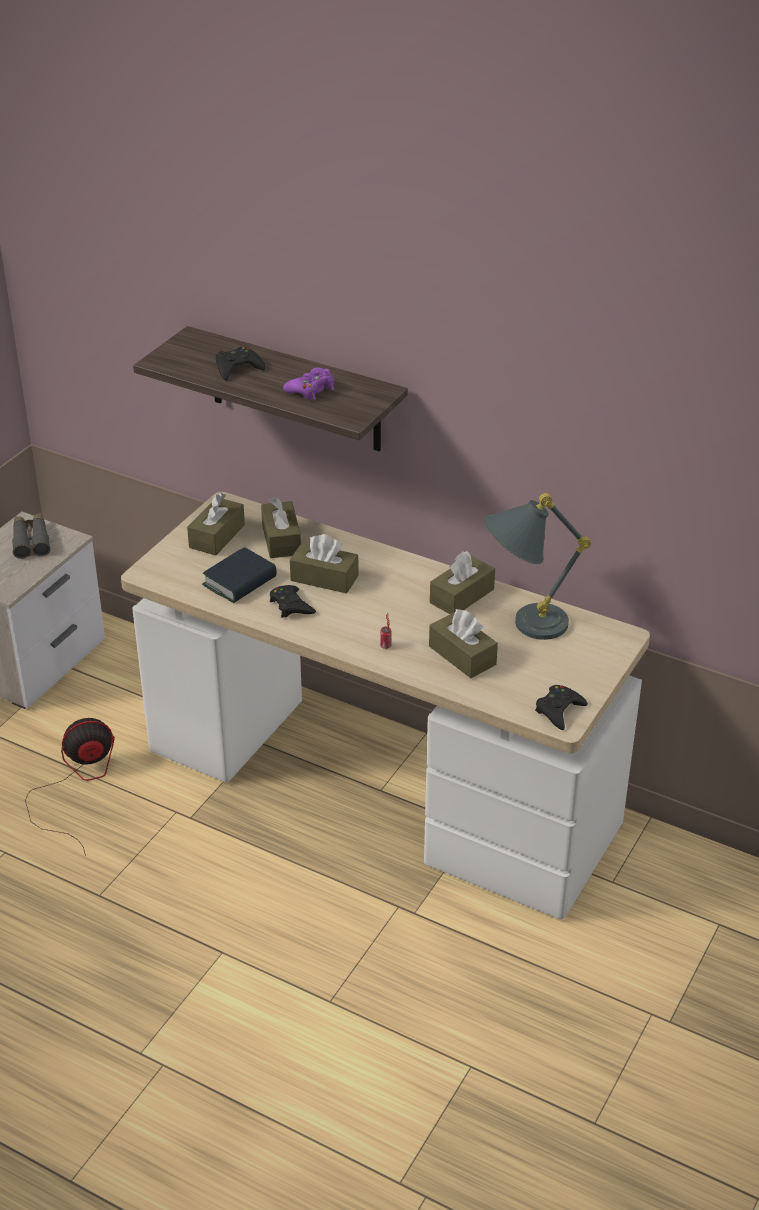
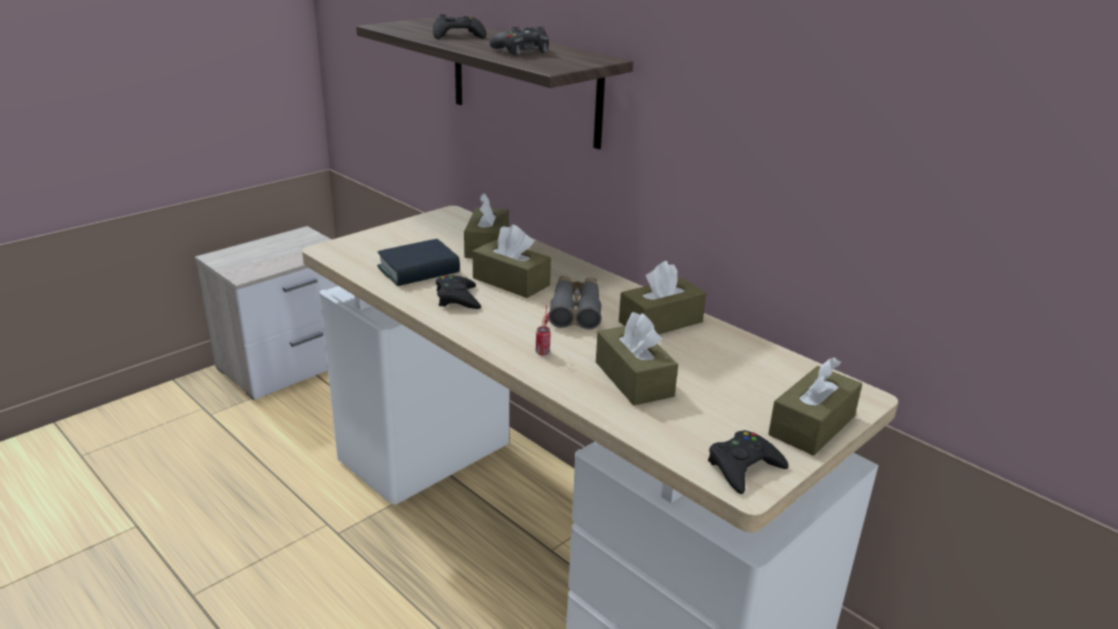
camera: 15 degrees right, 10 degrees down
grey binoculars [12,513,51,559] -> grey binoculars moved to [548,276,602,329]
fan [25,718,115,856] -> none
brown tissue box [187,493,245,555] -> brown tissue box moved to [768,357,862,456]
purple game controller [283,367,334,400] -> black game controller [489,26,549,55]
grey table lamp [484,493,591,640] -> none

